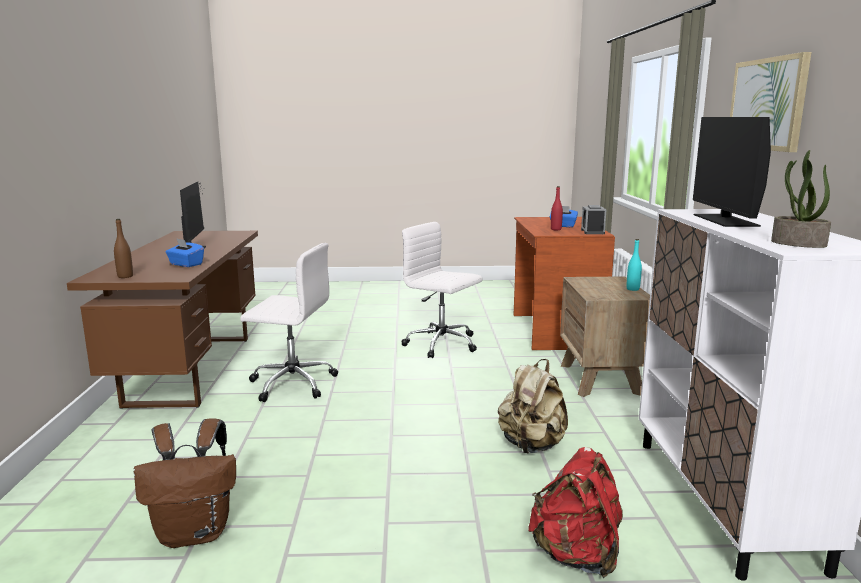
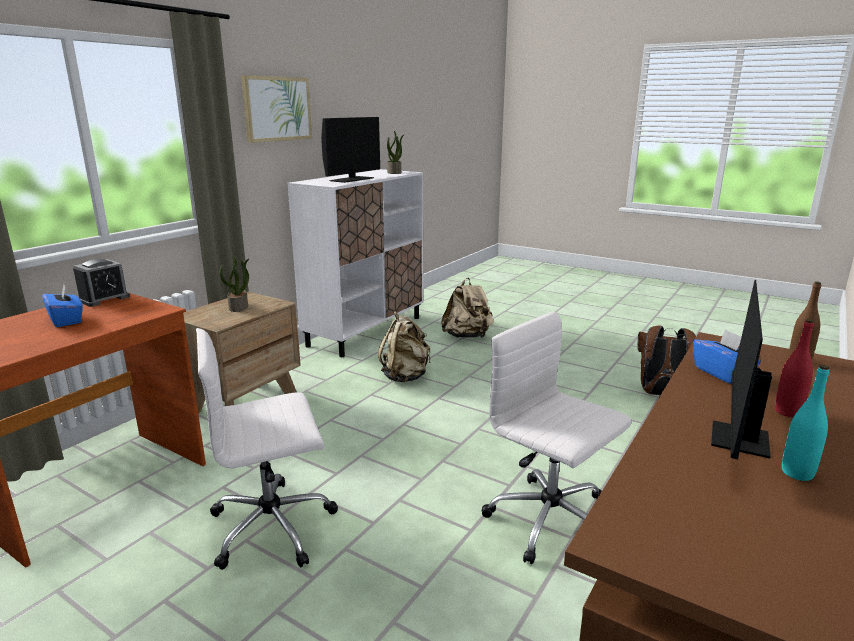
camera: 145 degrees left, 5 degrees up
white office chair [401,222,483,358] -> white office chair turned 90 degrees clockwise [196,328,338,570]
red backpack [528,447,623,578] -> beige backpack [441,277,494,338]
red bottle [551,186,563,230] -> red bottle moved to [775,319,814,417]
turquoise bottle [626,239,642,291] -> turquoise bottle moved to [782,364,830,481]
none -> potted plant [220,255,249,312]

